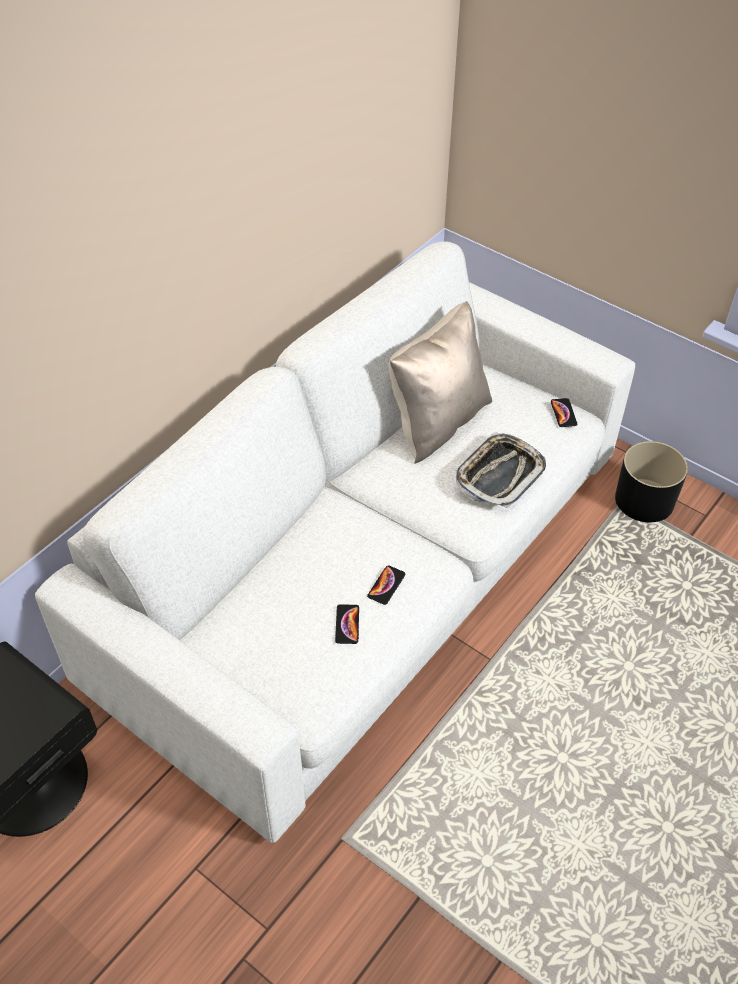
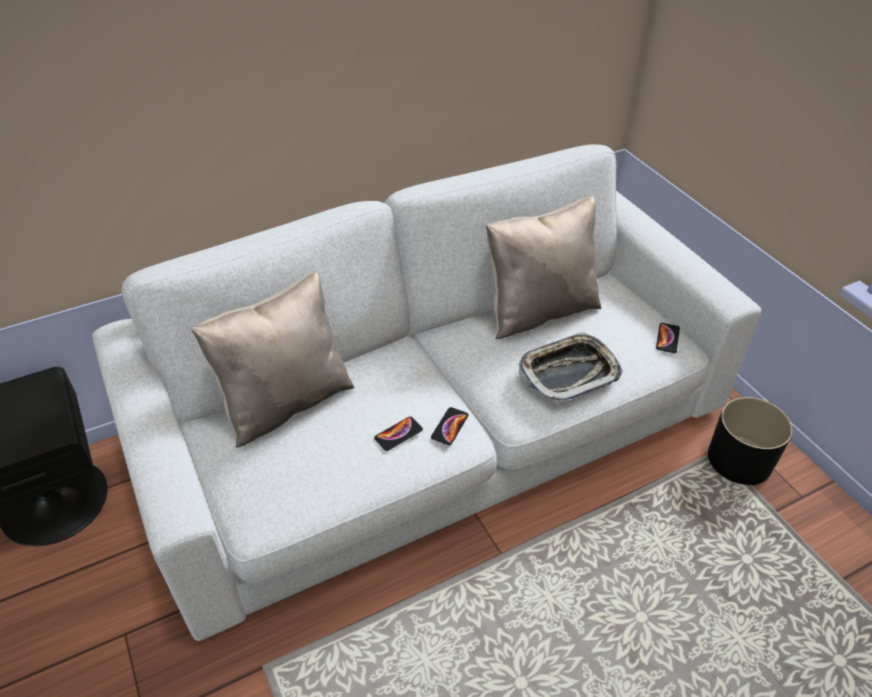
camera: 25 degrees right, 5 degrees down
phone [335,604,359,644] -> phone moved to [431,407,469,445]
none -> beige pillow [191,272,354,448]

